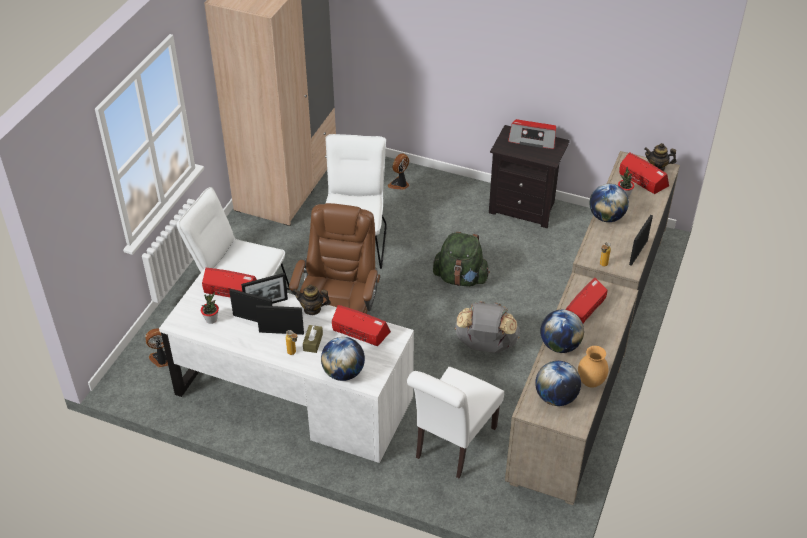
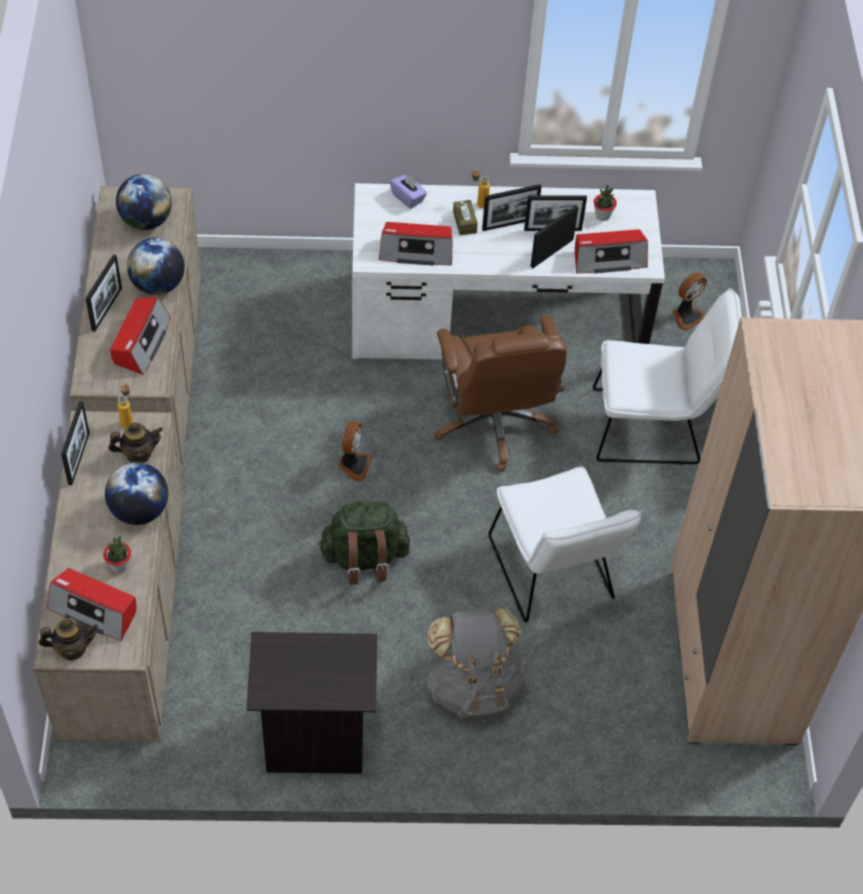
camera: 155 degrees right, 10 degrees up
teapot [293,285,331,315] -> teapot moved to [108,423,163,463]
globe [321,337,365,381] -> purple tissue box [390,174,427,209]
fan [388,153,409,190] -> fan moved to [338,421,372,482]
white chair [407,367,504,478] -> none
grey backpack [455,301,520,353] -> grey backpack moved to [426,607,528,721]
radio [508,119,556,149] -> none
brown vase [578,346,609,388] -> none
none -> picture frame [86,254,122,332]

